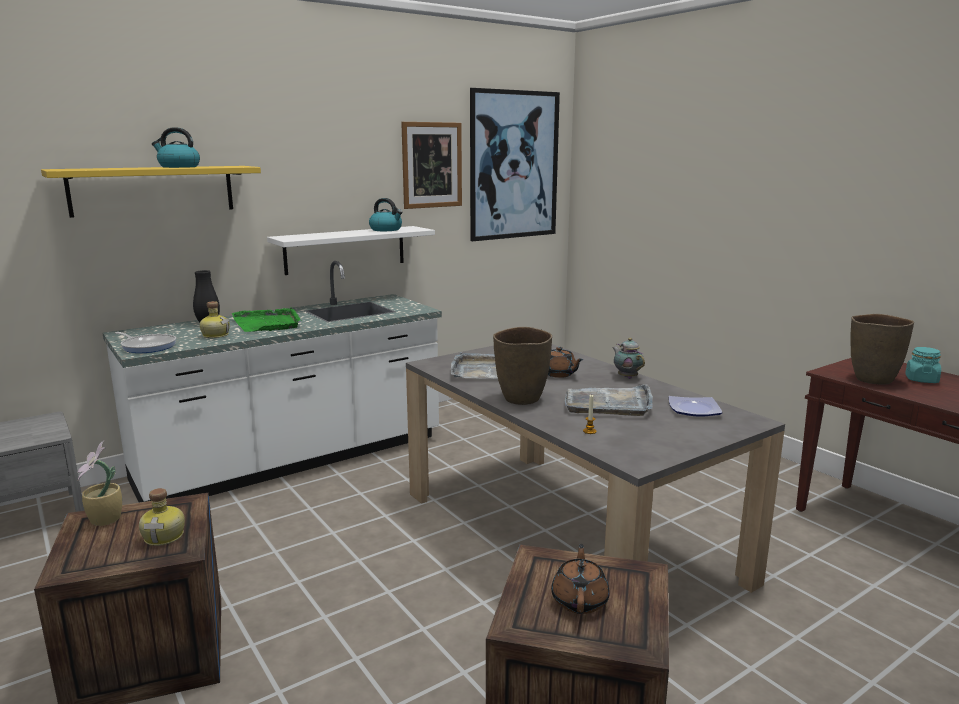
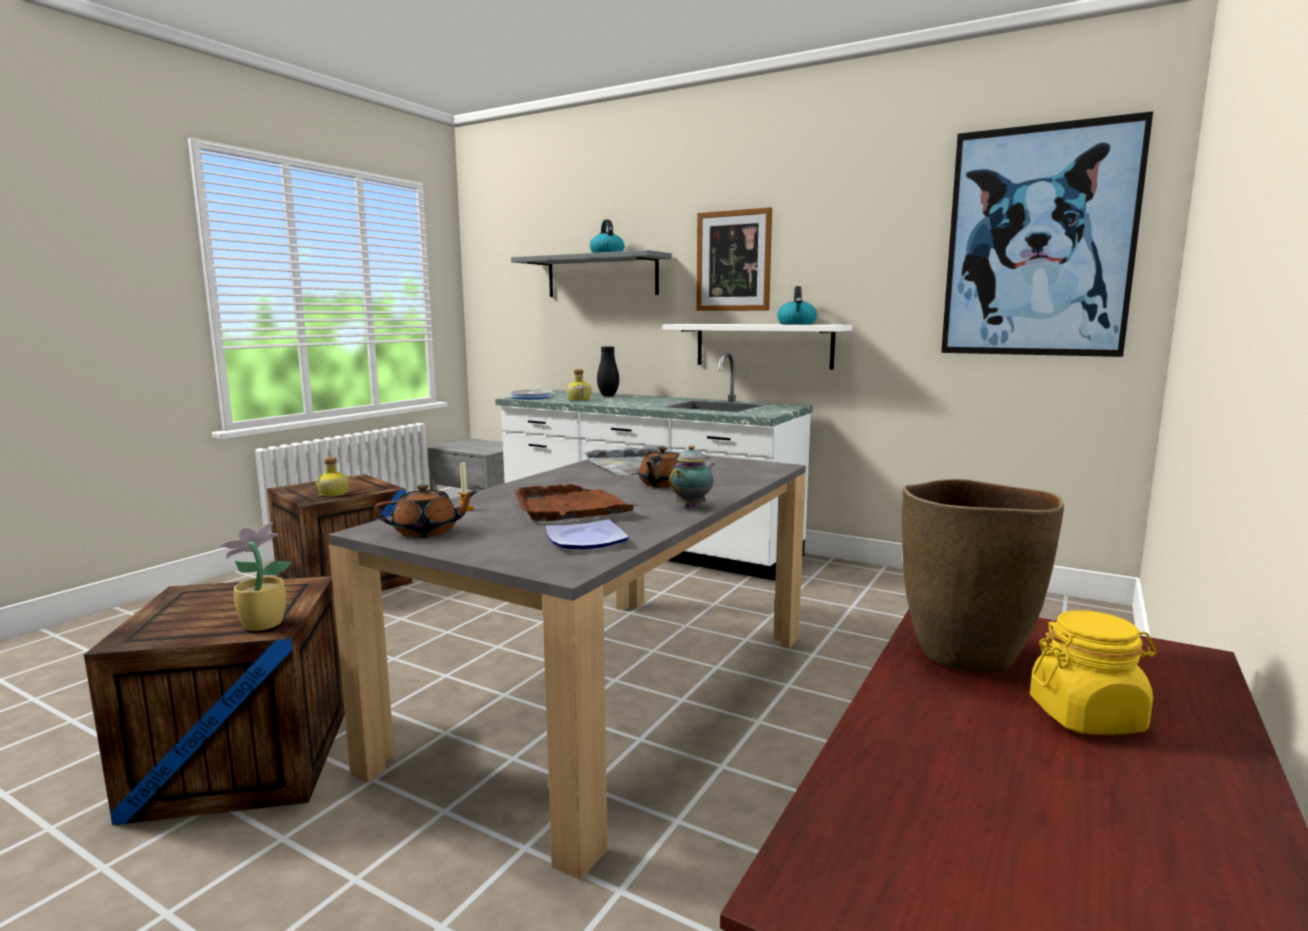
camera: 65 degrees right, 5 degrees down
yellow shelf [41,166,261,218] -> grey shelf [511,250,672,297]
potted plant [77,441,122,526] -> potted plant moved to [218,522,291,631]
green tray [232,307,301,332] -> none
picture [401,122,462,209] -> picture moved to [696,207,772,311]
brown vase [493,327,552,405] -> none
brown teapot [551,544,610,614] -> brown teapot moved to [374,485,478,538]
grey tray [565,384,653,416] -> brown tray [514,484,639,521]
turquoise jar [905,347,941,383] -> yellow jar [1030,610,1157,734]

